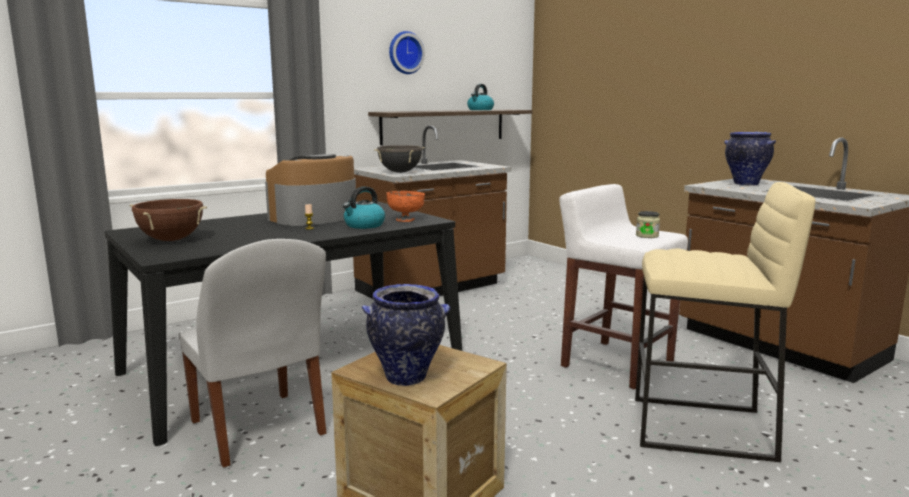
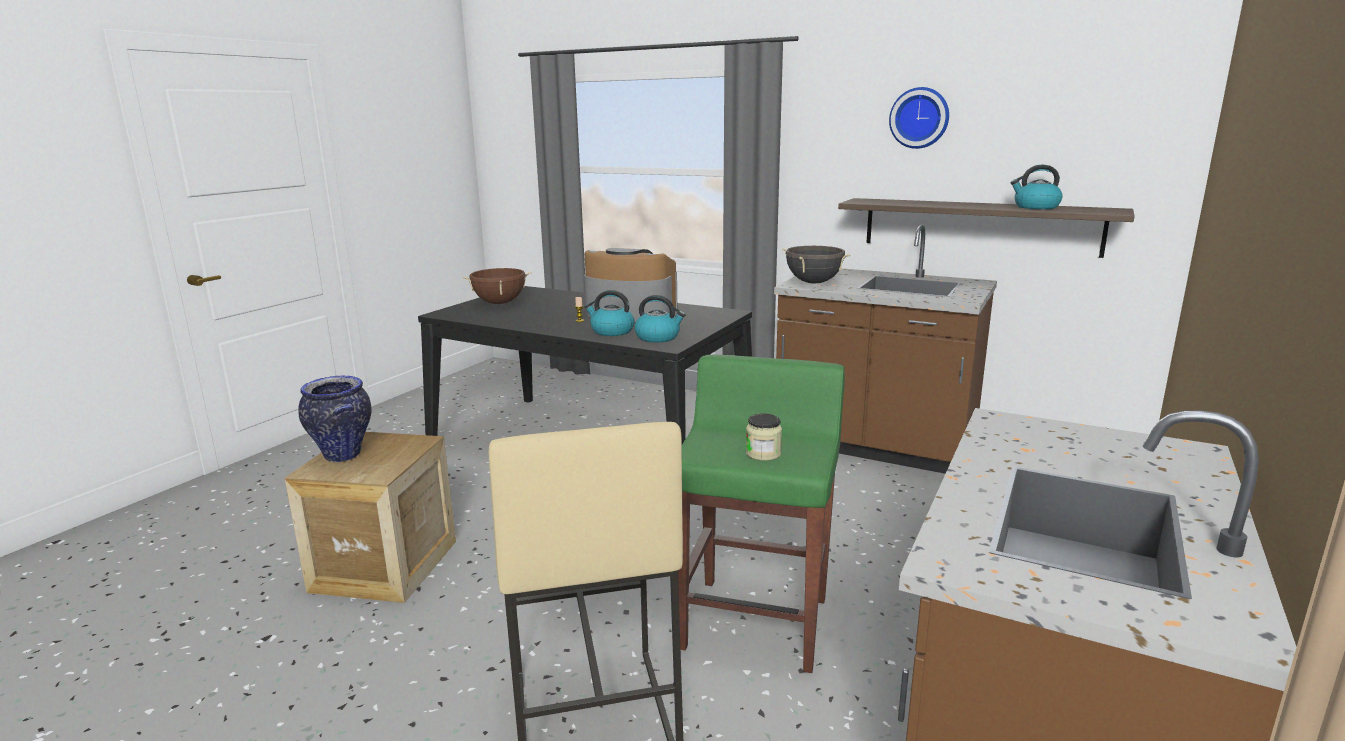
camera: 65 degrees right, 5 degrees up
white chair [179,239,326,468] -> none
orange bowl [386,191,425,222] -> kettle [634,295,686,342]
white stool [559,184,688,389] -> green stool [678,354,845,673]
vase [724,132,776,186] -> none

